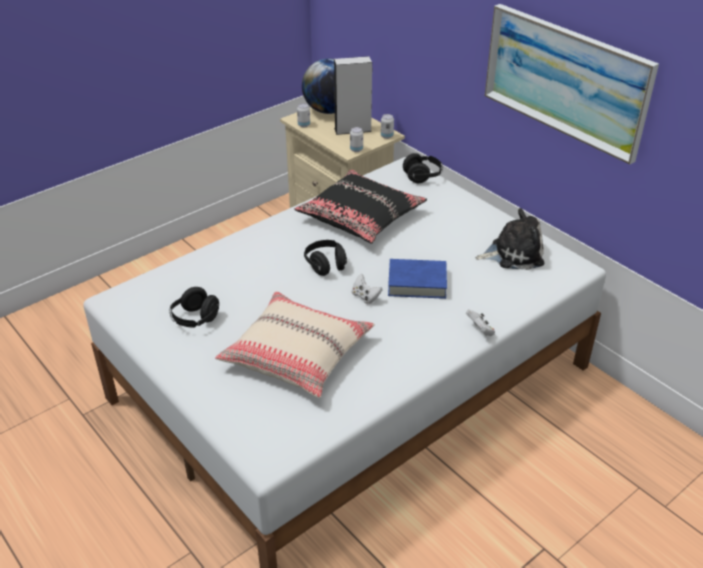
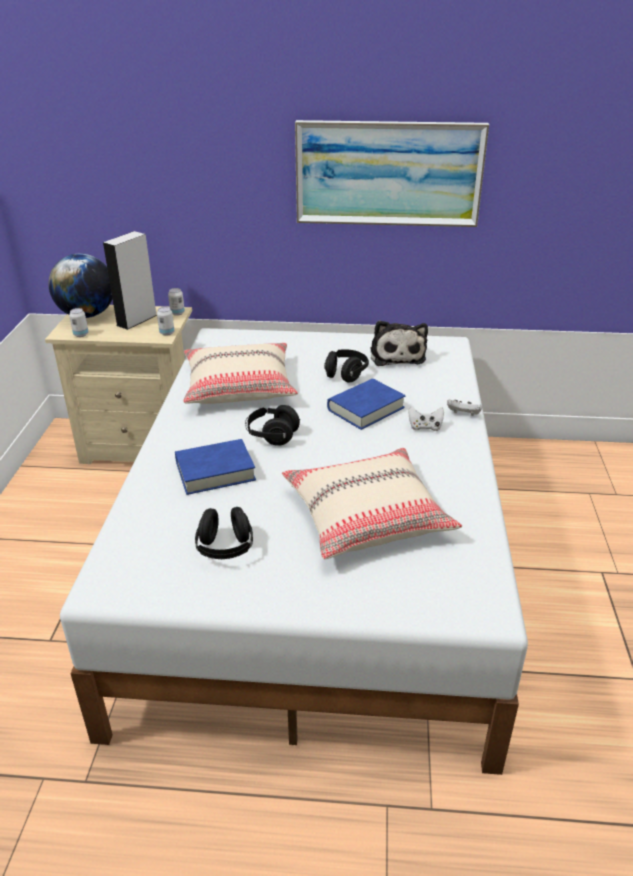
camera: 45 degrees left, 5 degrees down
black pillow [294,170,427,243] -> beige pillow [183,343,298,404]
white game controller [352,274,382,304] -> white game controller moved to [408,406,444,431]
black headphones [403,153,443,183] -> black headphones moved to [324,349,369,382]
plush toy [476,208,544,270] -> plush toy turned 135 degrees clockwise [370,320,428,366]
none -> blue book [175,439,256,495]

